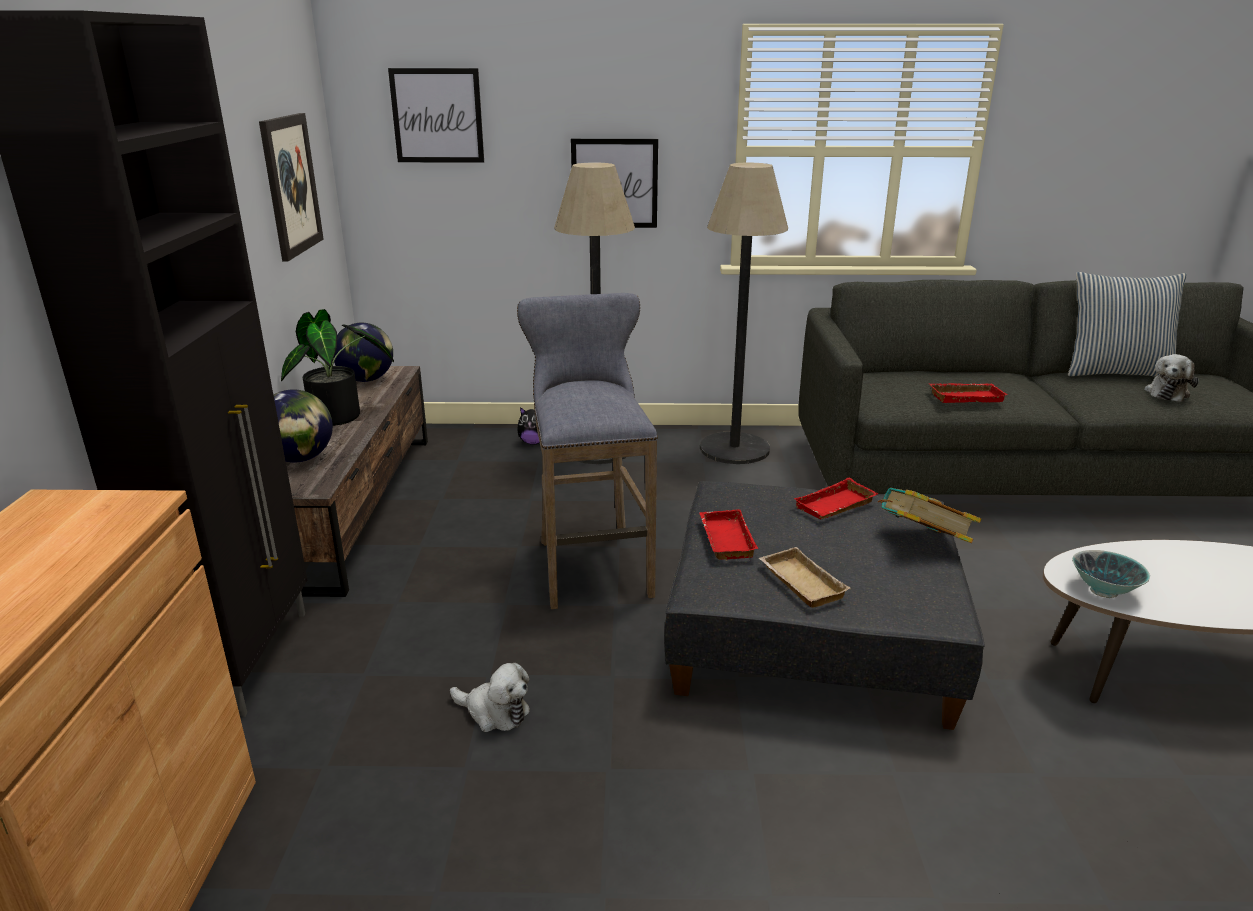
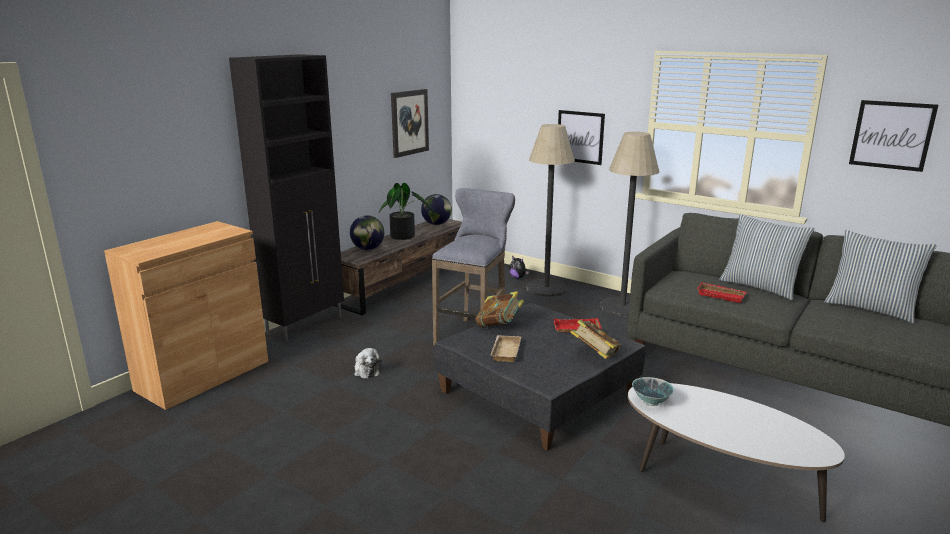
camera: 35 degrees right, 5 degrees down
picture [388,68,484,163] -> picture moved to [849,100,939,172]
red tray [699,509,758,560] -> book [476,291,524,328]
plush toy [1144,354,1199,402] -> none
none -> pillow [719,214,815,300]

